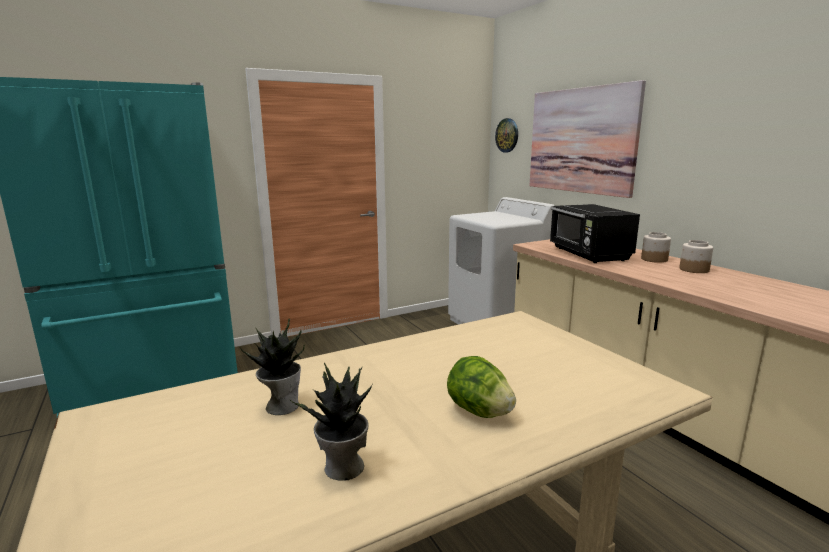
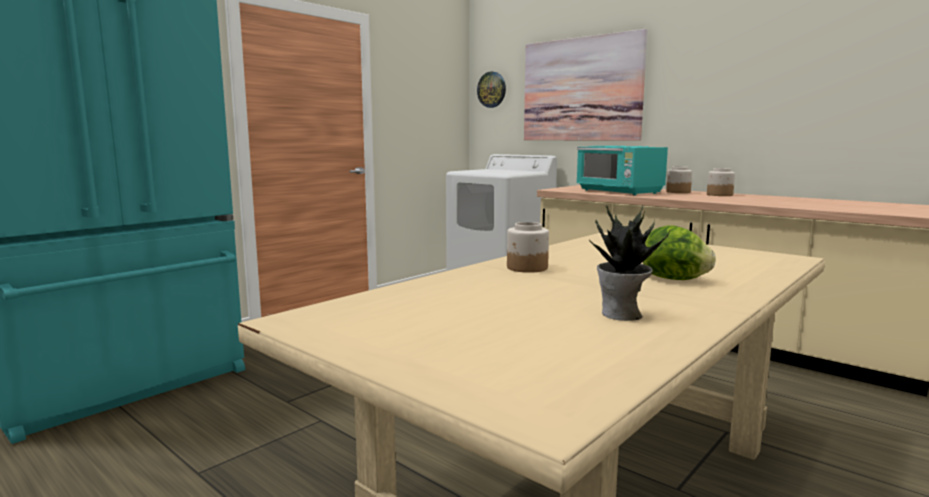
camera: 20 degrees left, 5 degrees down
potted plant [240,319,305,415] -> none
black microwave [550,204,640,263] -> turquoise microwave [576,146,668,195]
none -> jar [507,222,549,273]

